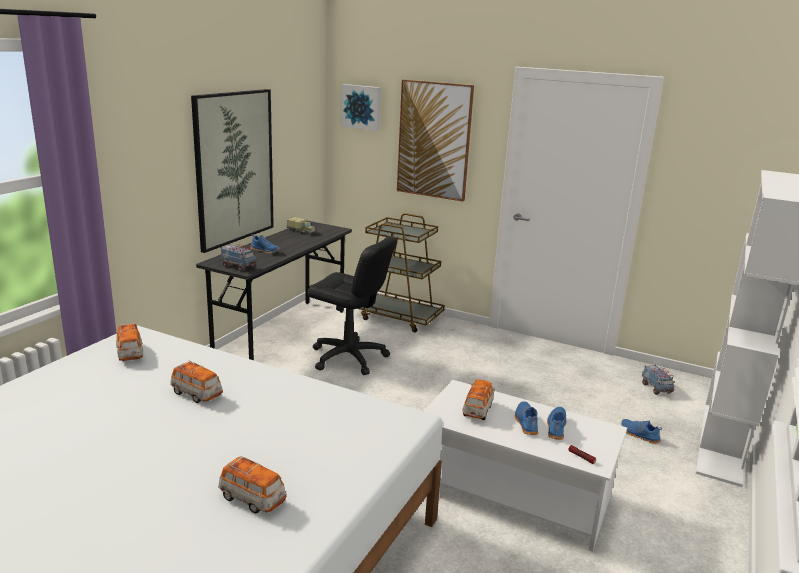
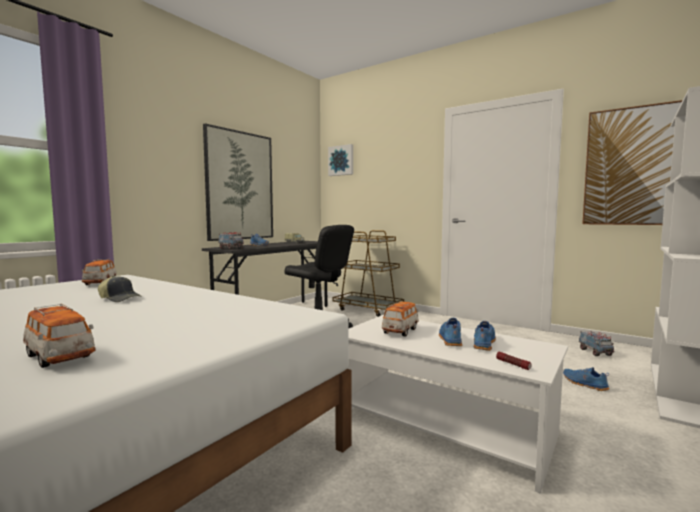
camera: 10 degrees right, 15 degrees down
toy car [170,361,223,403] -> cap [98,276,141,302]
picture [397,80,474,201] -> picture moved to [582,100,682,225]

